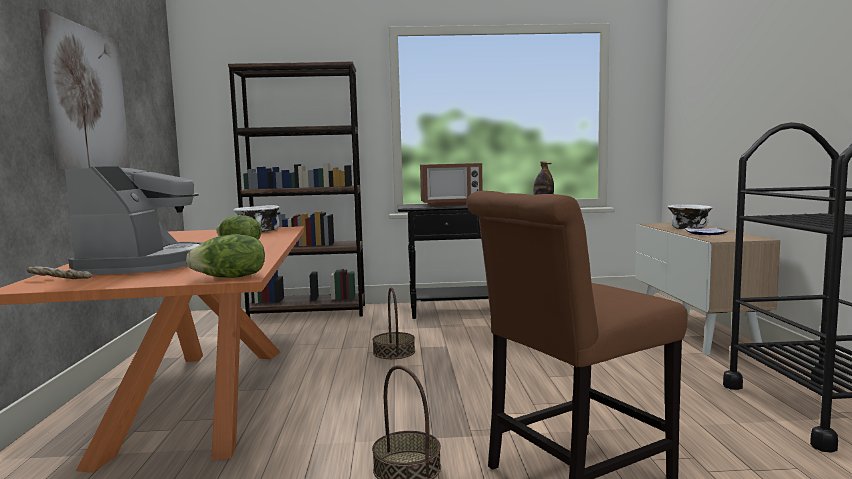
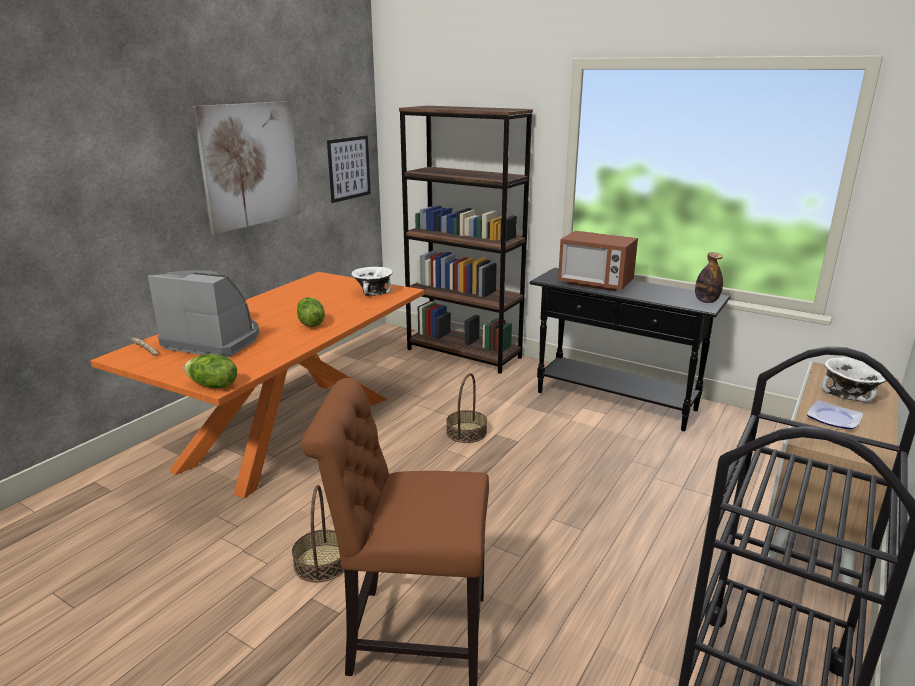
camera: 35 degrees right, 15 degrees up
coffee machine [65,166,203,275] -> coffee machine turned 105 degrees counterclockwise [148,270,259,357]
none -> picture [327,135,371,203]

